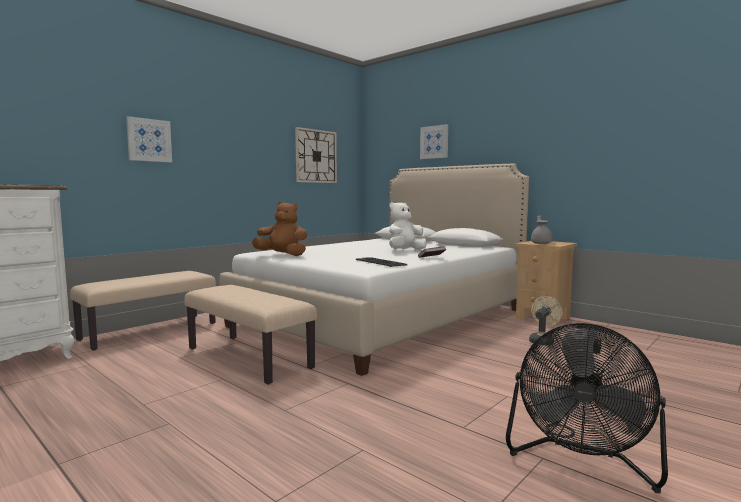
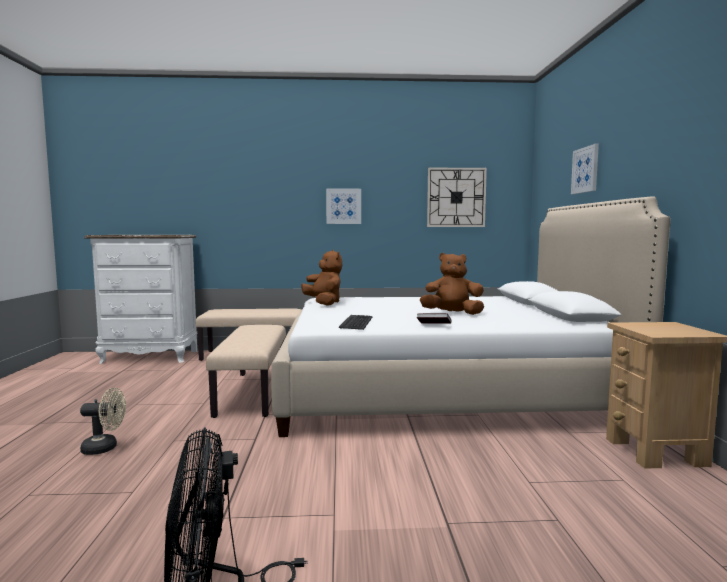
camera: 45 degrees right, 0 degrees up
picture [126,116,172,162] -> picture moved to [326,188,361,224]
white plush toy [389,202,427,250] -> brown plush toy [420,253,484,315]
beige fan [529,296,562,345] -> beige fan moved to [80,388,126,455]
grey teapot [531,215,553,244] -> none

